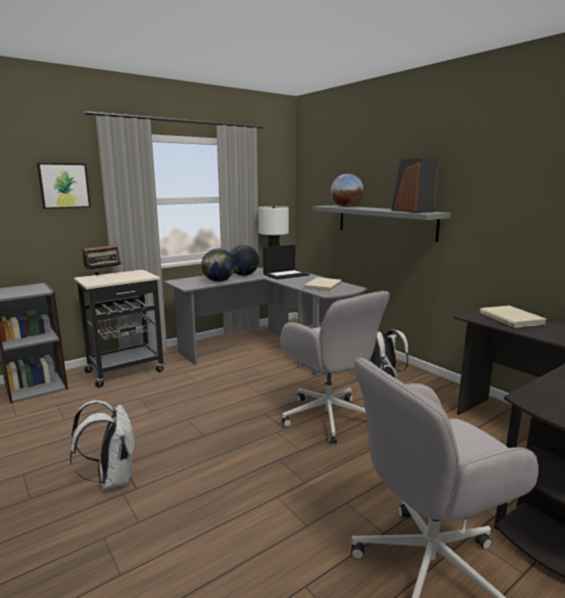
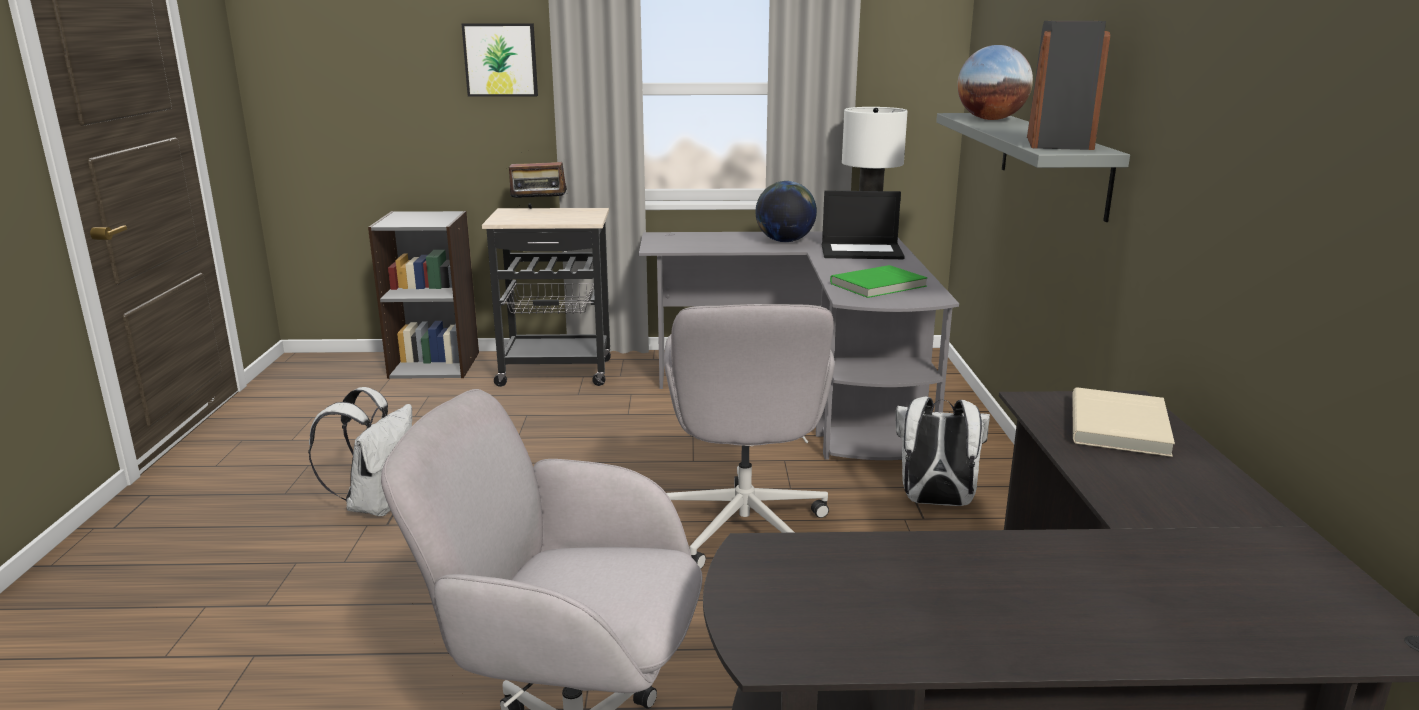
camera: 35 degrees right, 5 degrees up
globe [201,248,235,282] -> none
beige book [303,277,342,292] -> green book [830,265,927,298]

